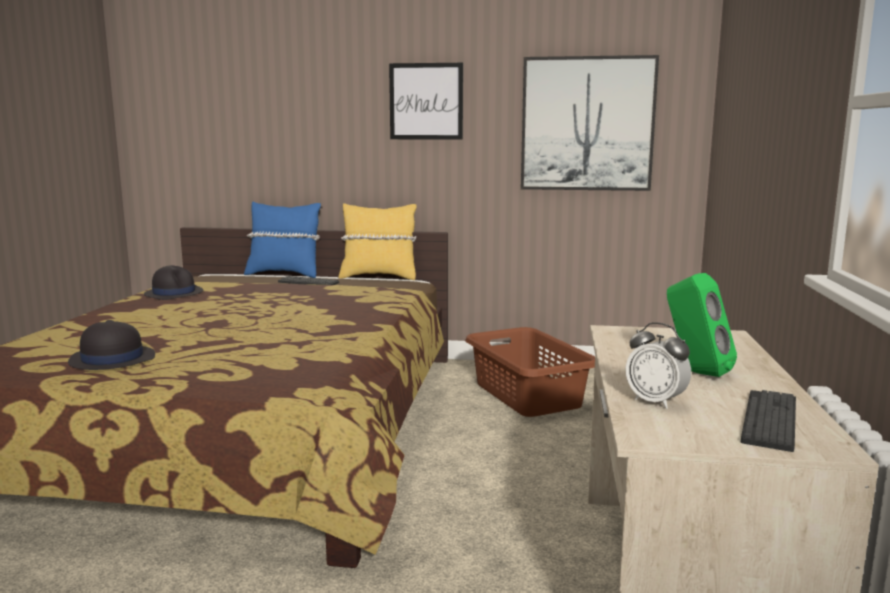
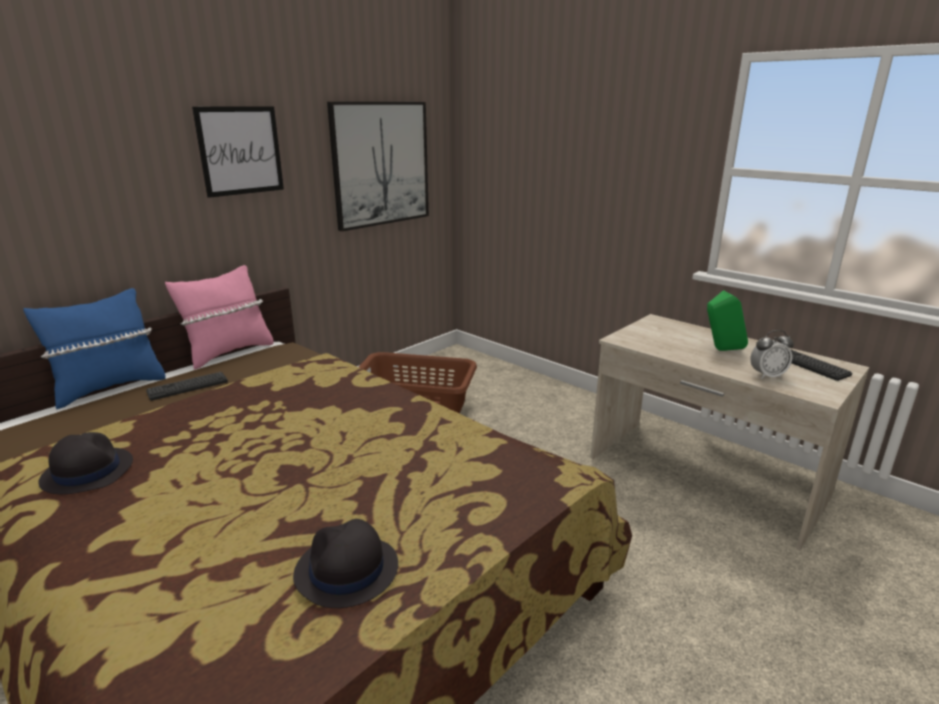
camera: 55 degrees left, 10 degrees up
yellow pillow [338,203,417,280] -> pink pillow [165,265,274,370]

